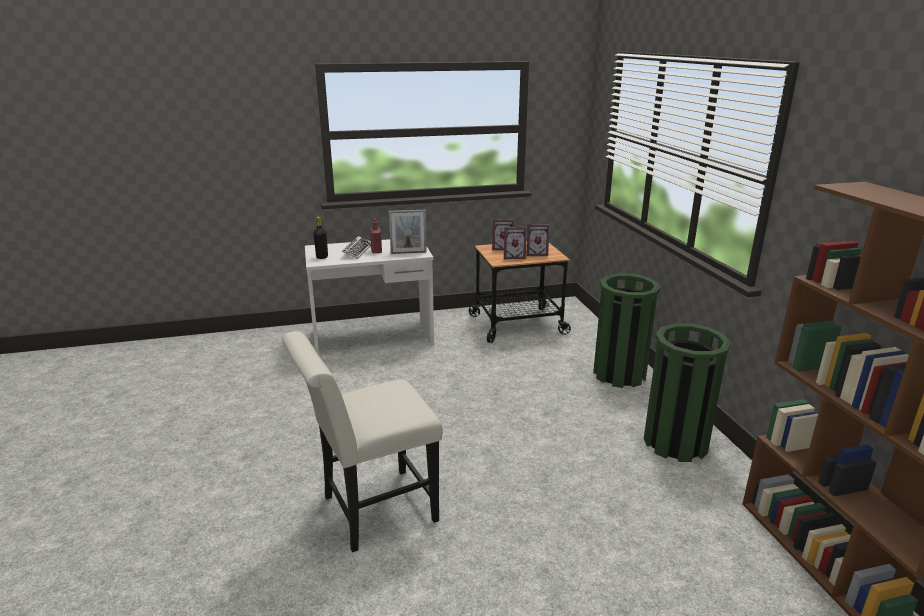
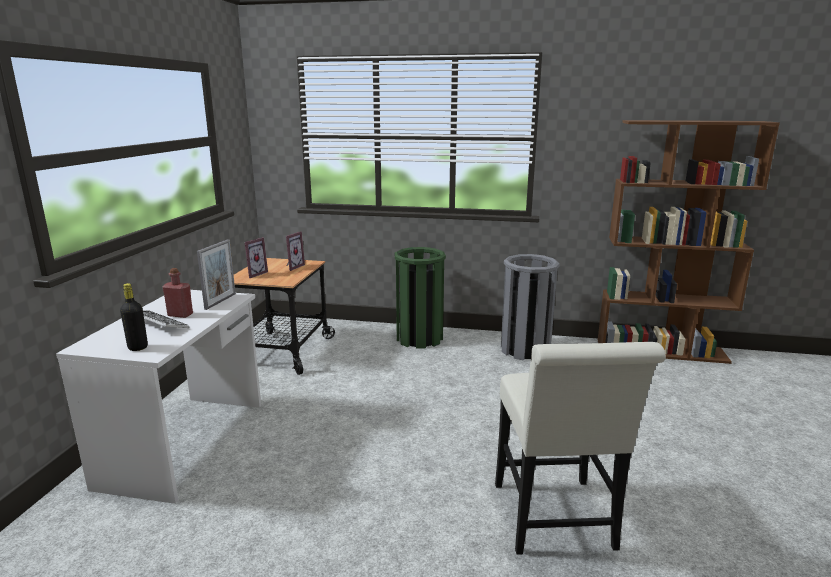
camera: 65 degrees left, 5 degrees down
picture frame [504,227,527,259] -> none
green trash can [644,323,731,462] -> grey trash can [501,254,560,361]

